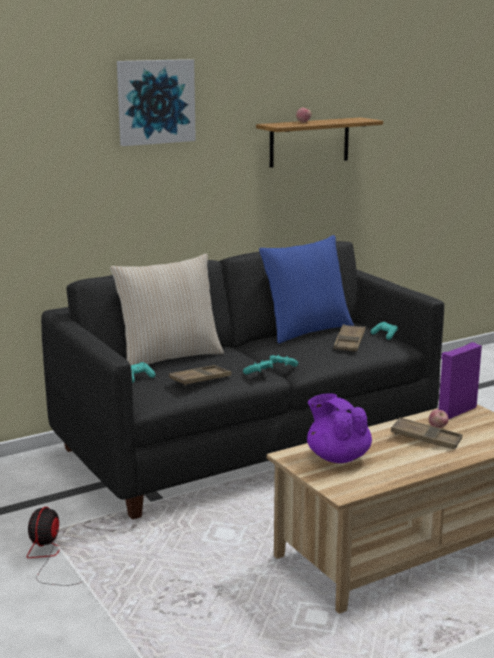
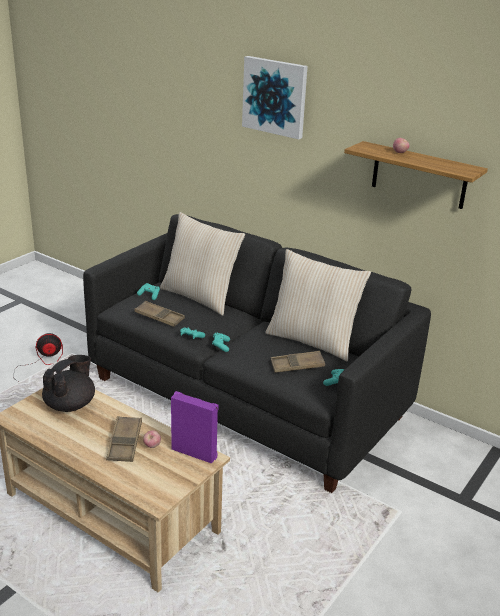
camera: 65 degrees right, 10 degrees up
blue pillow [259,235,354,344] -> beige pillow [265,249,371,361]
purple teapot [307,393,372,463] -> black teapot [42,355,95,412]

